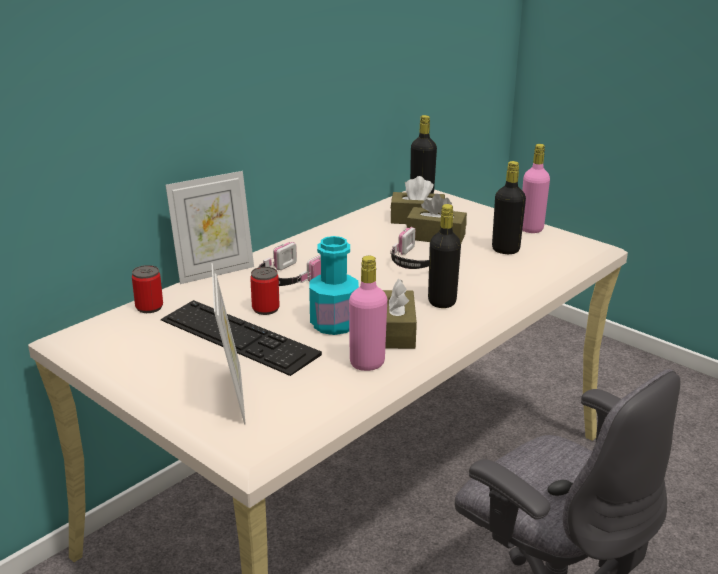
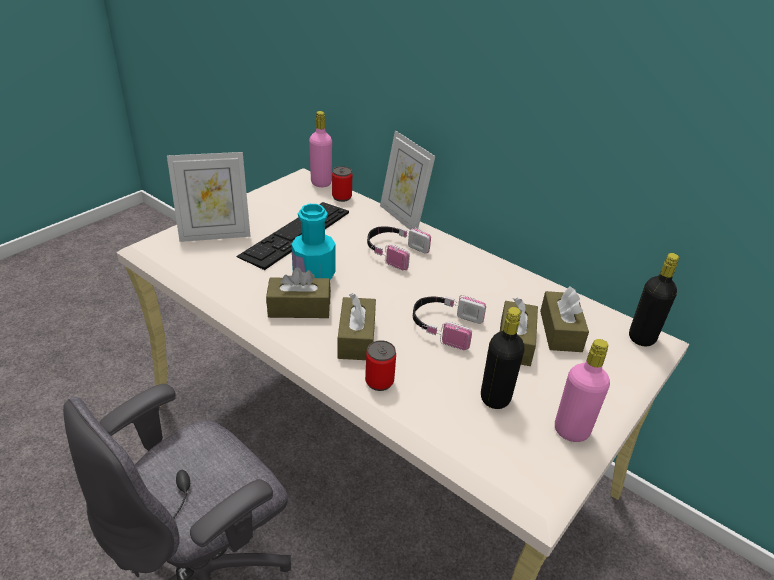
camera: 85 degrees right, 10 degrees up
can [250,267,280,315] -> can moved to [365,340,396,391]
pink bottle [349,256,387,371] -> pink bottle moved to [309,111,332,187]
black bottle [428,204,461,308] -> brown tissue box [337,293,376,360]

